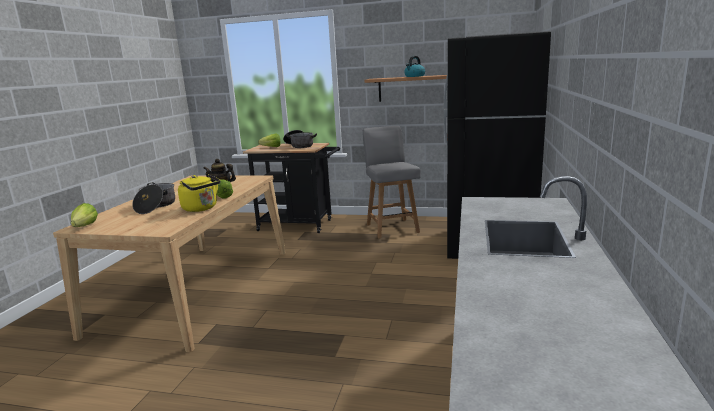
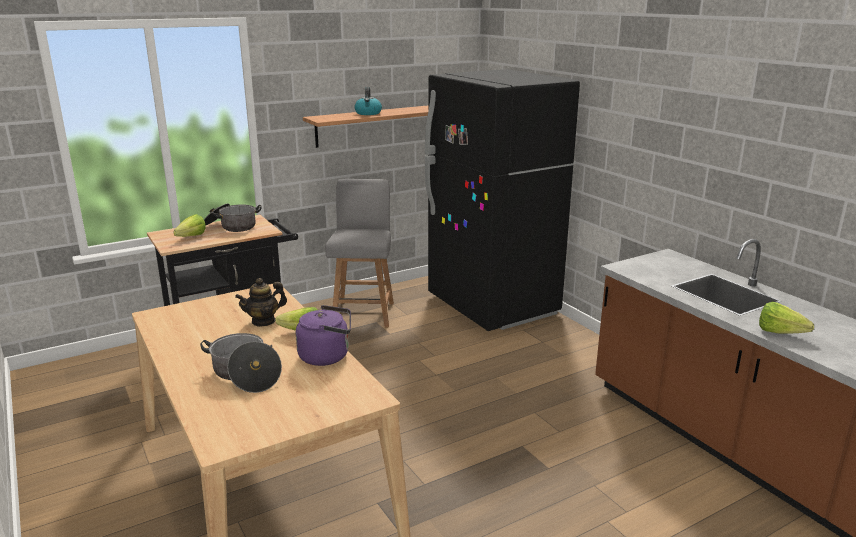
camera: 45 degrees left, 5 degrees up
lettuce [71,203,98,227] -> lettuce moved to [759,301,814,334]
yellow kettle [178,174,220,212] -> purple kettle [296,305,351,366]
grey chair [363,126,421,239] -> grey chair turned 60 degrees clockwise [325,179,394,327]

